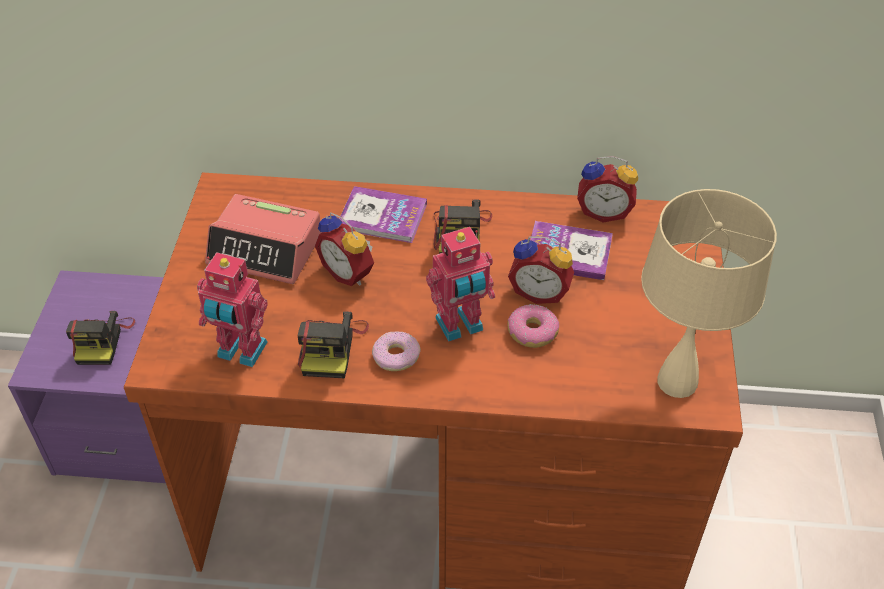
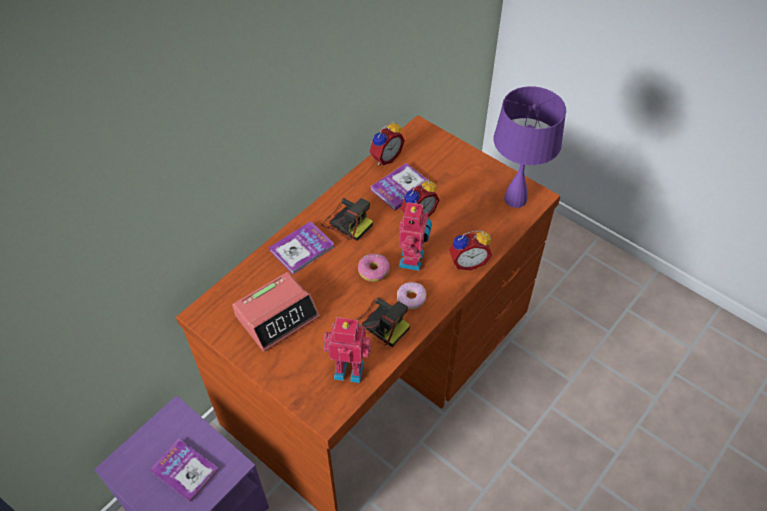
camera: 55 degrees left, 5 degrees up
camera [66,311,135,365] -> book [150,439,218,502]
toy robot [197,252,268,367] -> toy robot turned 135 degrees counterclockwise [324,317,371,383]
alarm clock [315,212,374,286] -> alarm clock moved to [449,230,492,270]
donut [507,304,559,348] -> donut moved to [358,253,390,282]
beige table lamp [641,189,777,398] -> purple table lamp [493,86,566,208]

